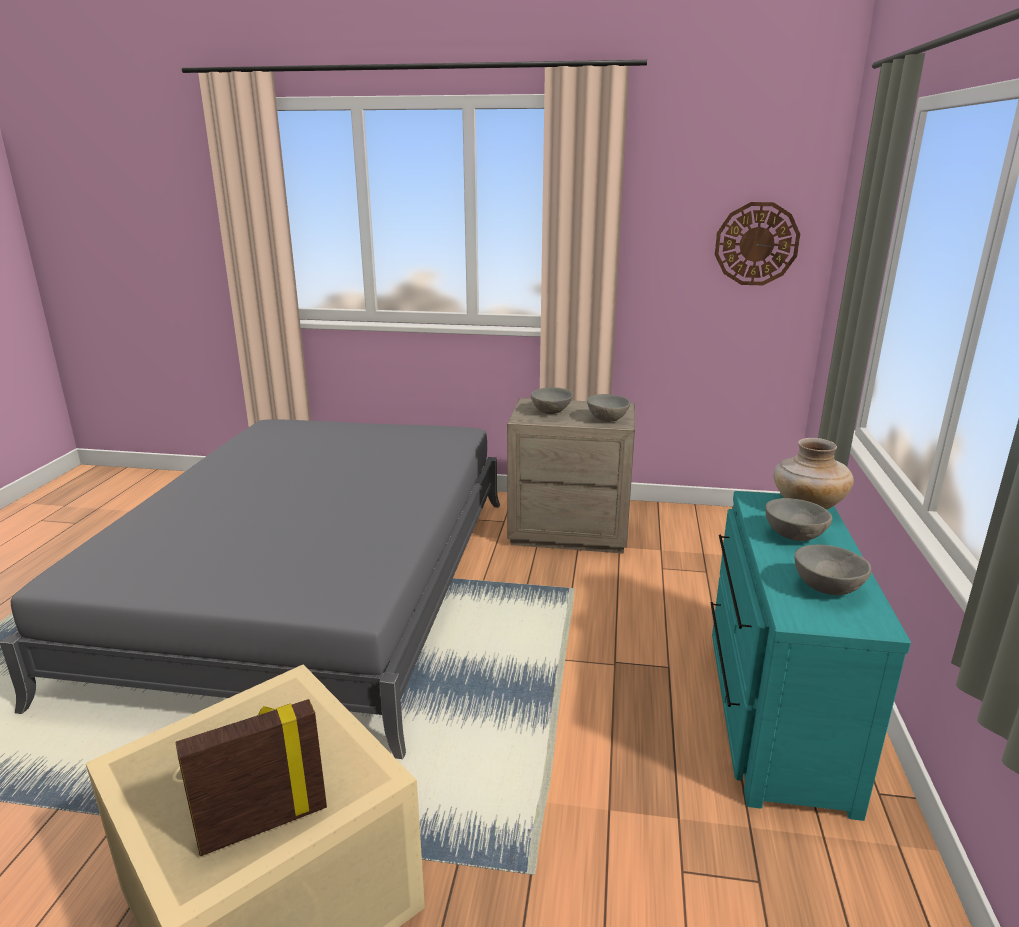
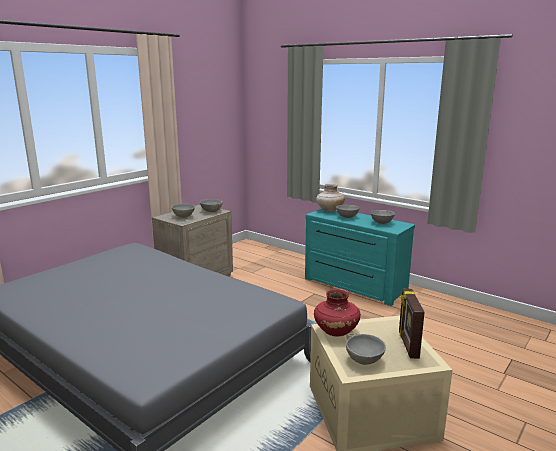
camera: 60 degrees left, 5 degrees down
wall clock [715,202,800,285] -> none
none -> red vase [314,289,361,337]
none -> grey bowl [346,334,386,365]

